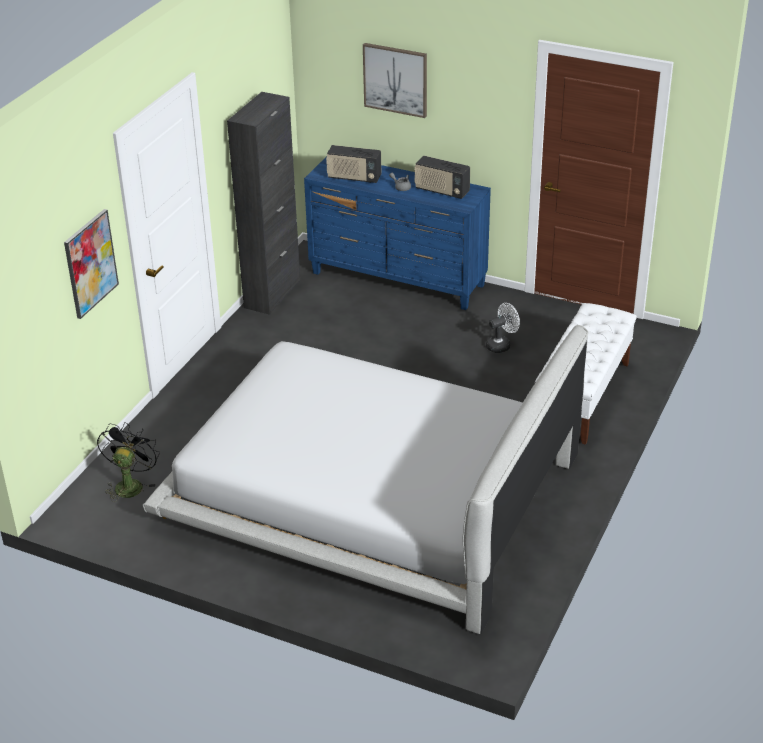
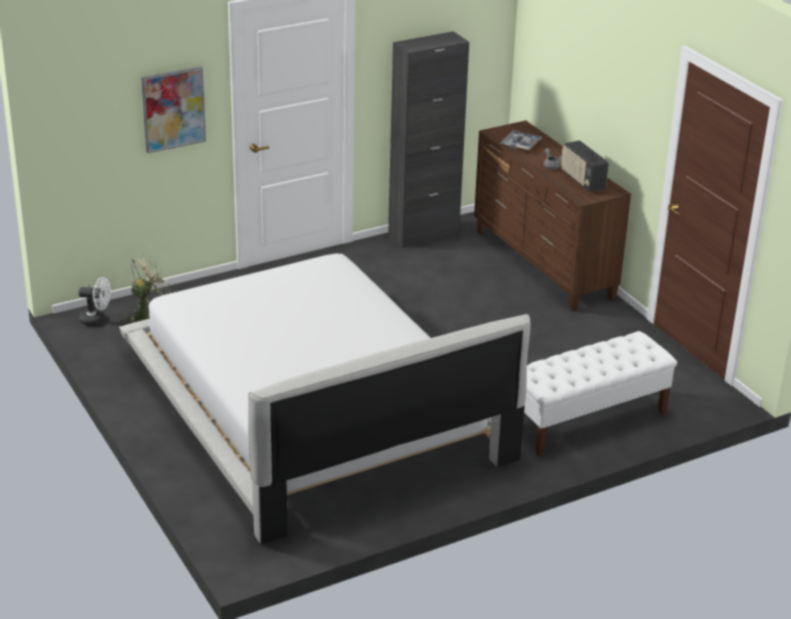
camera: 35 degrees right, 5 degrees down
black fan [97,422,160,502] -> green fan [122,255,170,325]
blue dresser [304,156,491,310] -> brown dresser [474,120,631,311]
radio [326,145,381,183] -> tray [500,130,543,150]
picture [363,43,427,118] -> none
white fan [486,303,520,353] -> white fan moved to [78,277,111,326]

